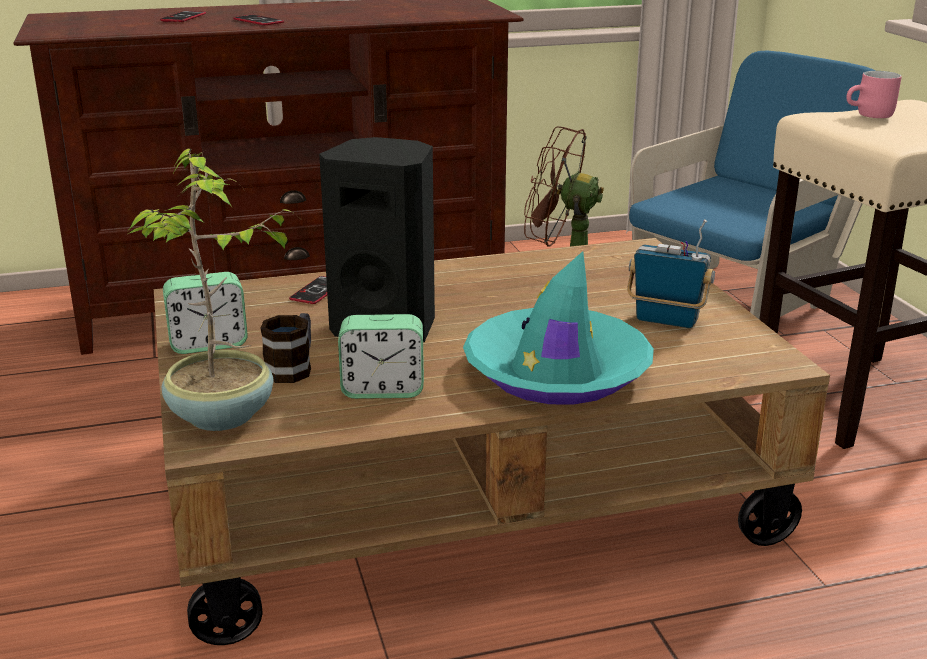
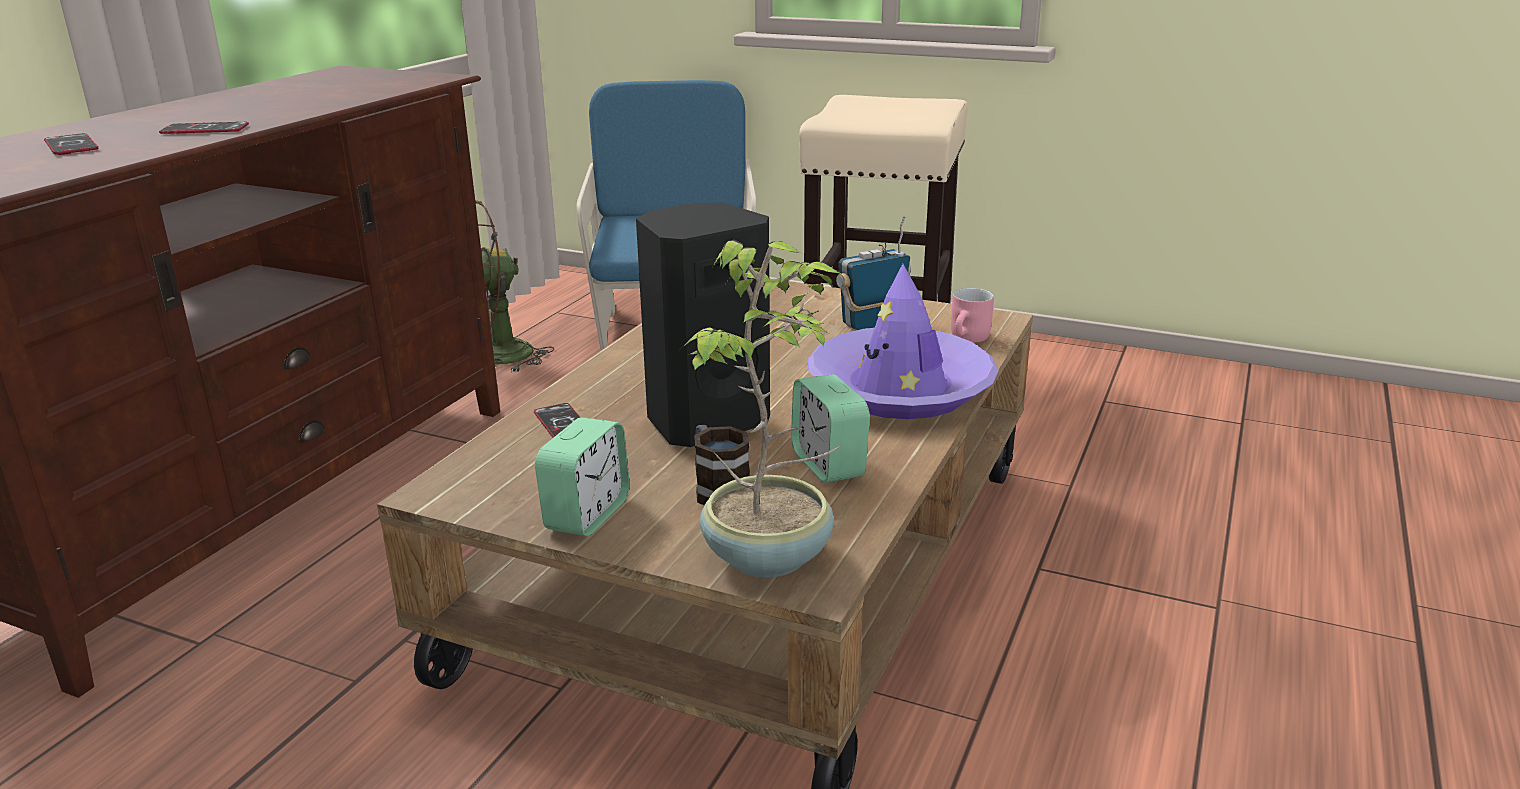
camera: 50 degrees left, 0 degrees up
alarm clock [338,314,424,399] -> alarm clock turned 120 degrees clockwise [791,374,870,483]
turquoise hat [463,251,654,404] -> purple hat [808,264,999,419]
pink mug [846,71,902,118] -> pink mug moved to [951,288,994,343]

